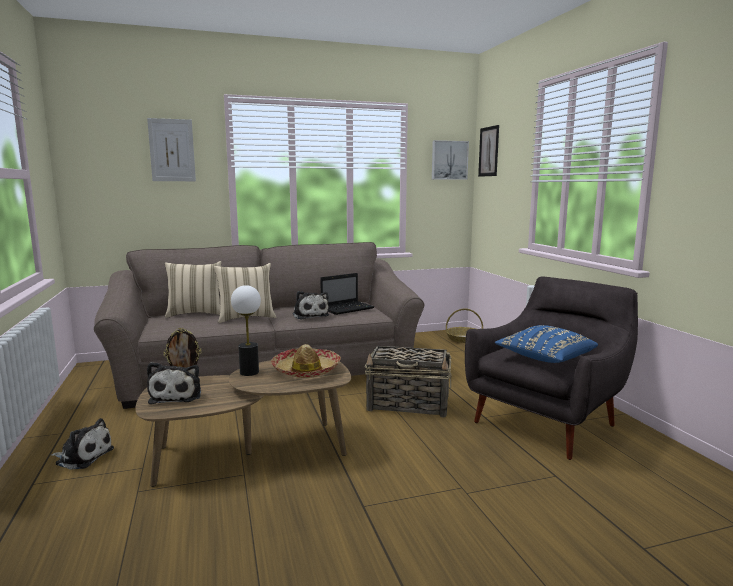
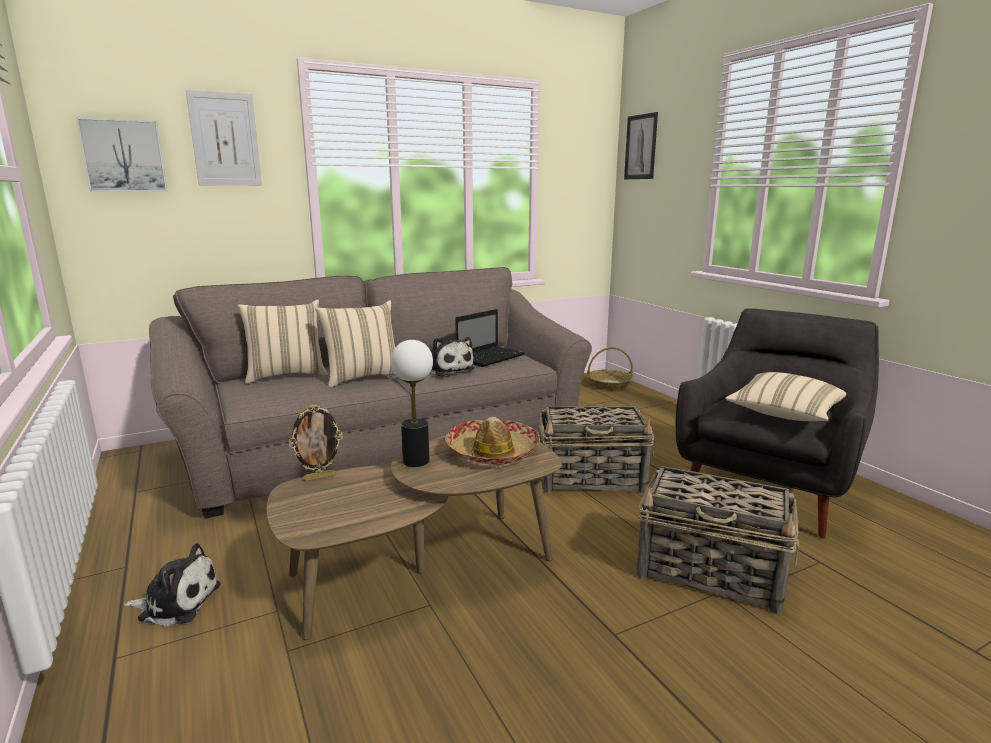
camera: 10 degrees left, 5 degrees up
plush toy [147,362,201,404] -> none
picture [432,140,469,180] -> picture moved to [76,118,167,192]
blue pillow [495,325,598,363] -> beige pillow [725,372,846,421]
none -> basket [637,466,799,615]

